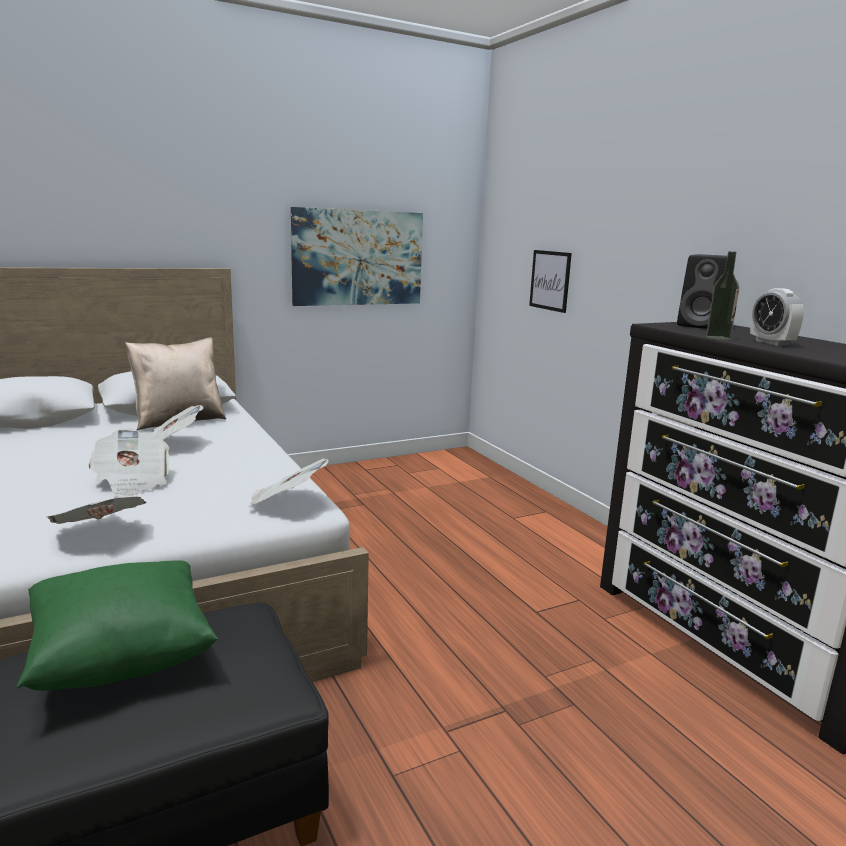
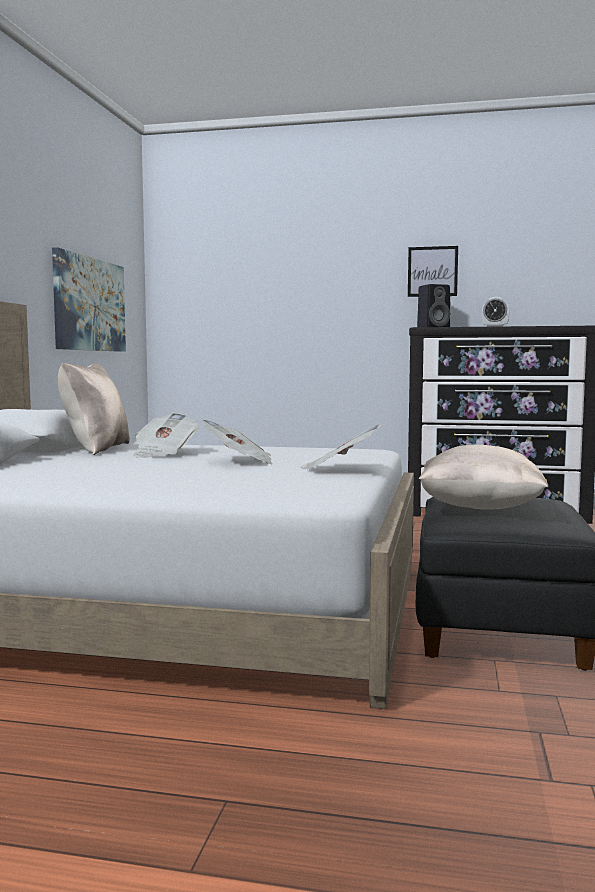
camera: 50 degrees left, 10 degrees down
green pillow [16,560,218,691] -> beige pillow [419,445,549,510]
newspaper [248,458,329,507] -> none
picture [529,250,572,313] -> picture moved to [408,246,458,297]
bottle [706,251,739,340] -> none

